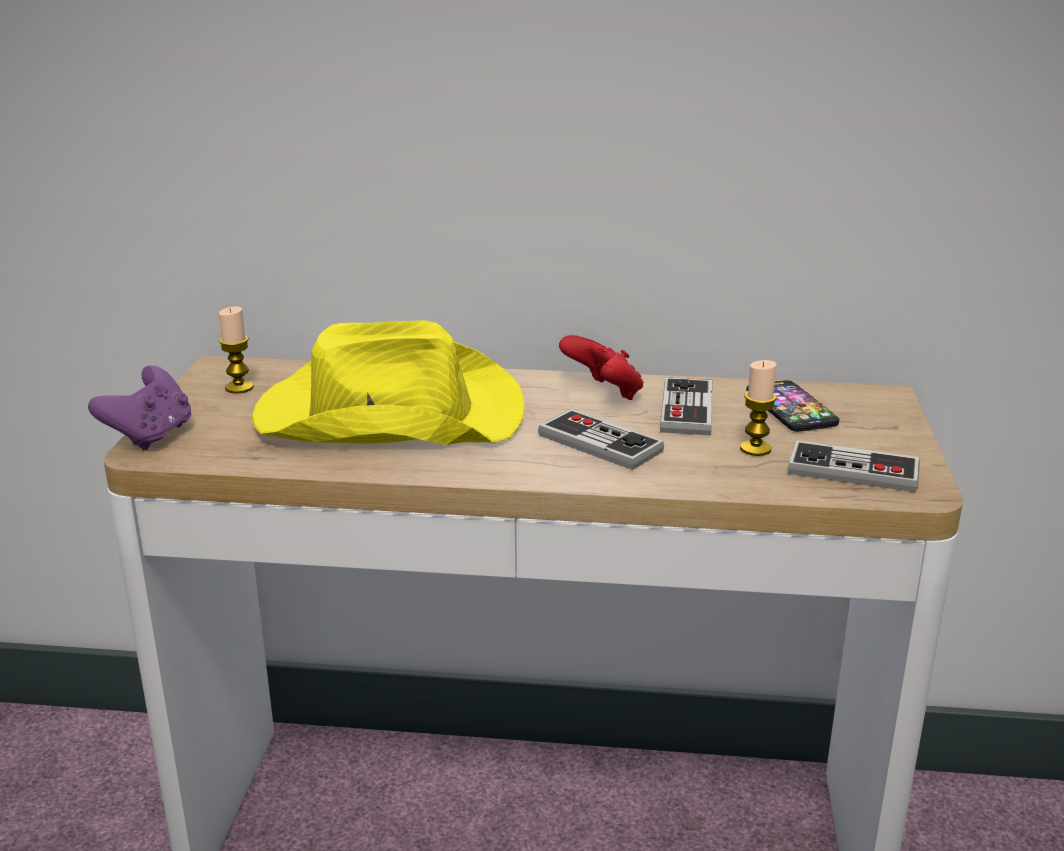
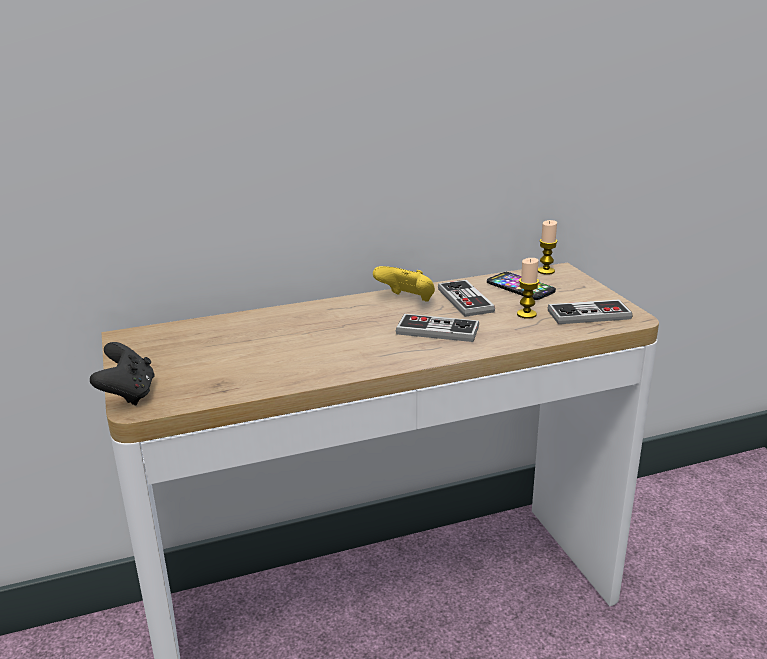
camera: 25 degrees left, 0 degrees up
purple game controller [88,365,191,450] -> black game controller [90,342,155,406]
candle [219,306,254,393] -> candle moved to [538,220,558,275]
yellow hat [251,320,525,445] -> none
red game controller [559,335,643,400] -> yellow game controller [373,266,435,302]

